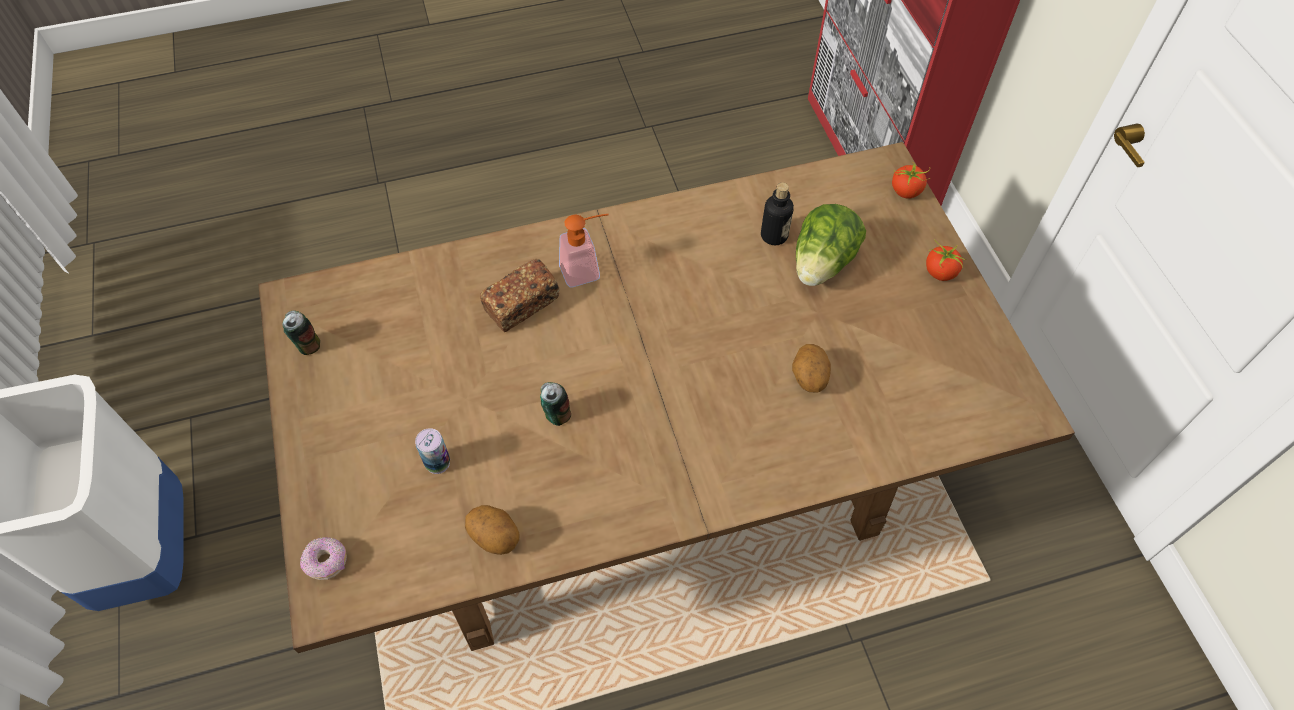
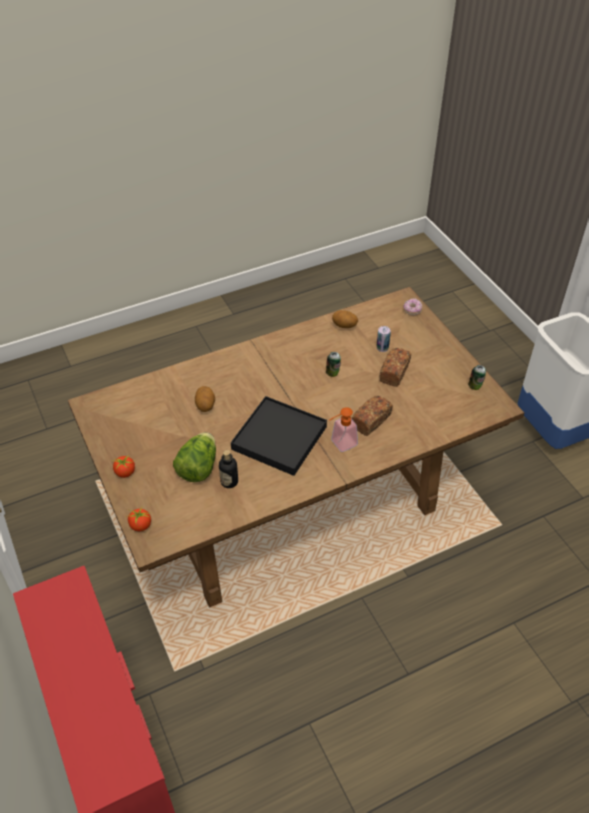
camera: 170 degrees right, 10 degrees down
none -> black tray [231,396,327,476]
none -> bread [379,348,411,387]

